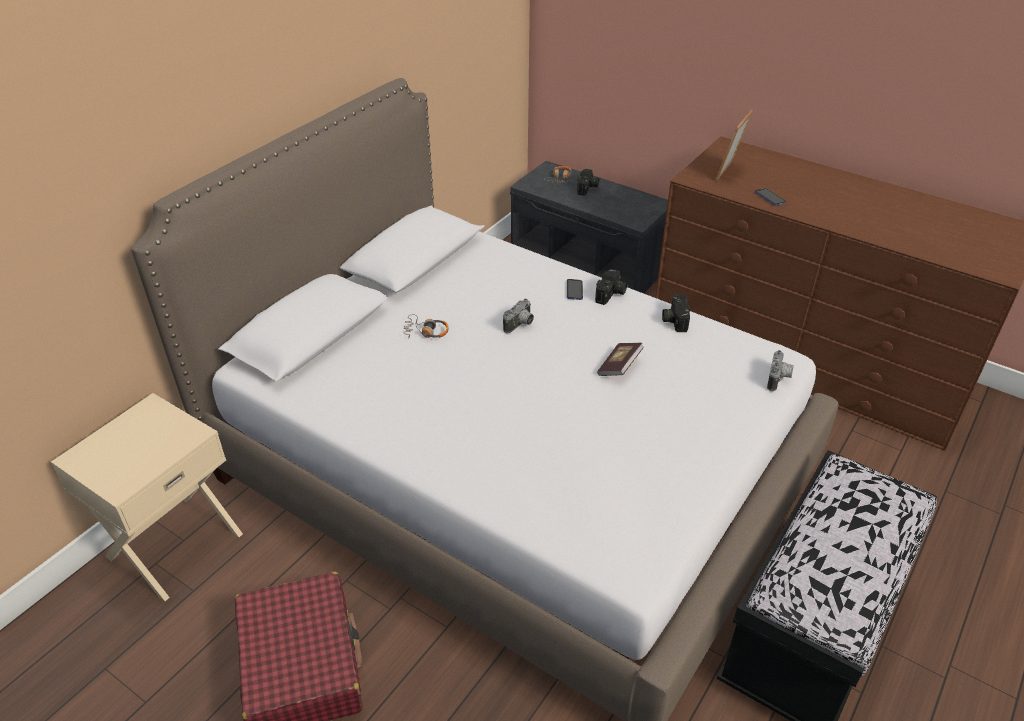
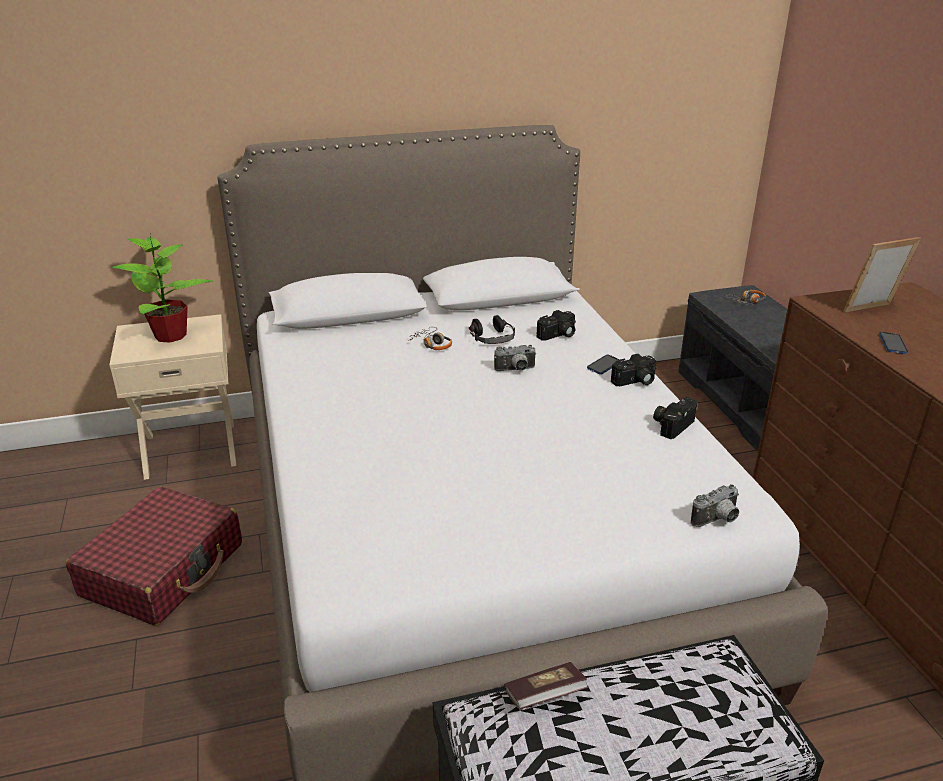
camera: 40 degrees right, 10 degrees down
camera [577,169,599,196] -> camera moved to [536,310,576,341]
book [597,343,644,376] -> book moved to [504,662,589,709]
none -> potted plant [112,237,213,343]
none -> headphones [469,315,515,344]

